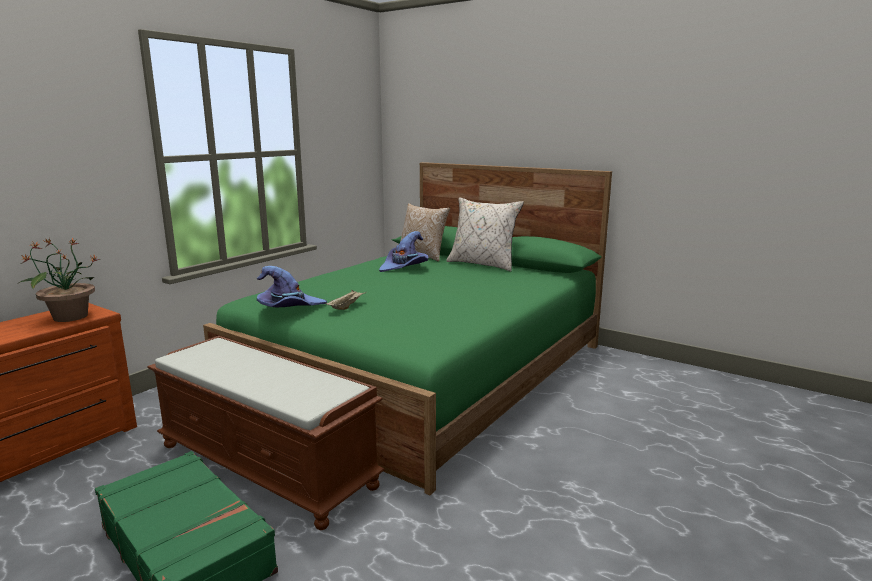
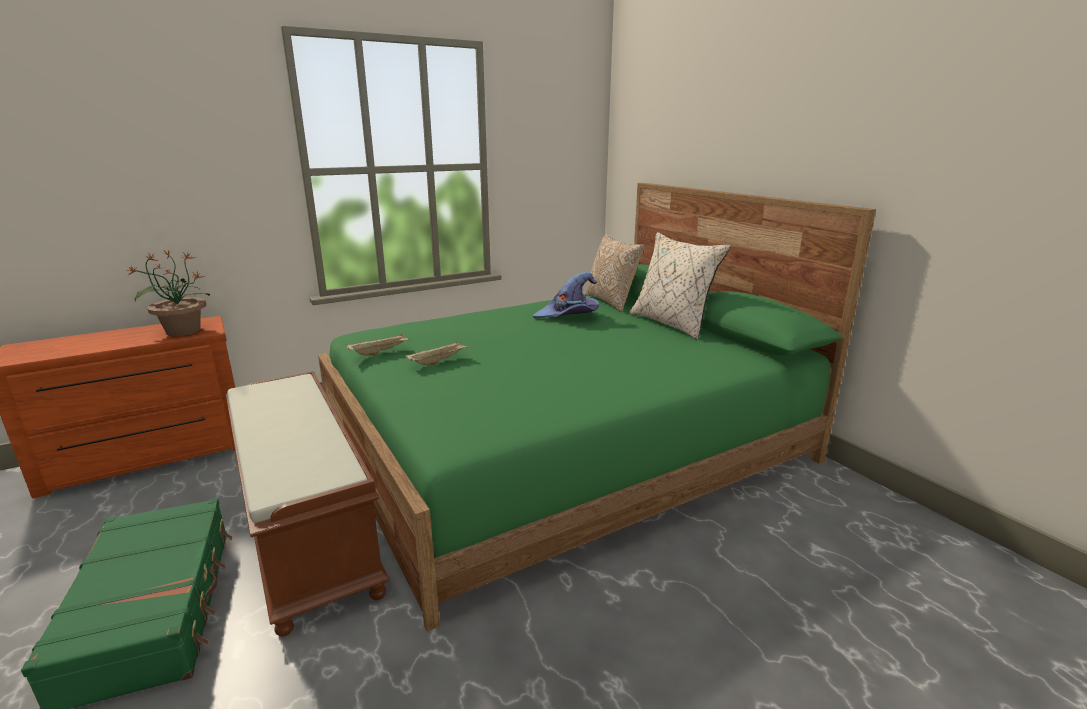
camera: 25 degrees right, 5 degrees up
purple hat [257,266,327,307] -> beige tray [346,333,410,356]

